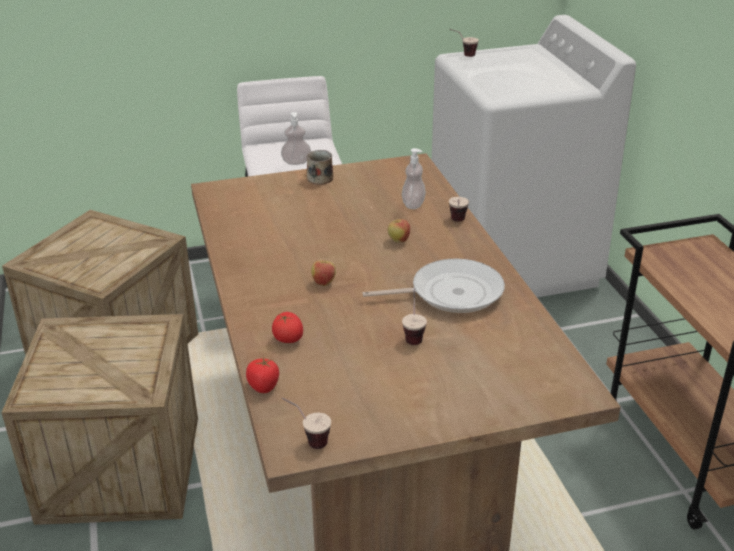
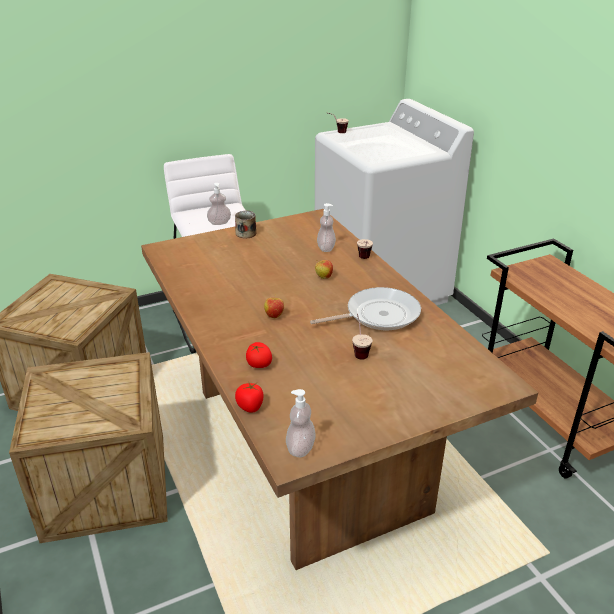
camera: 10 degrees left, 0 degrees up
cup [282,397,331,449] -> soap dispenser [286,389,316,457]

